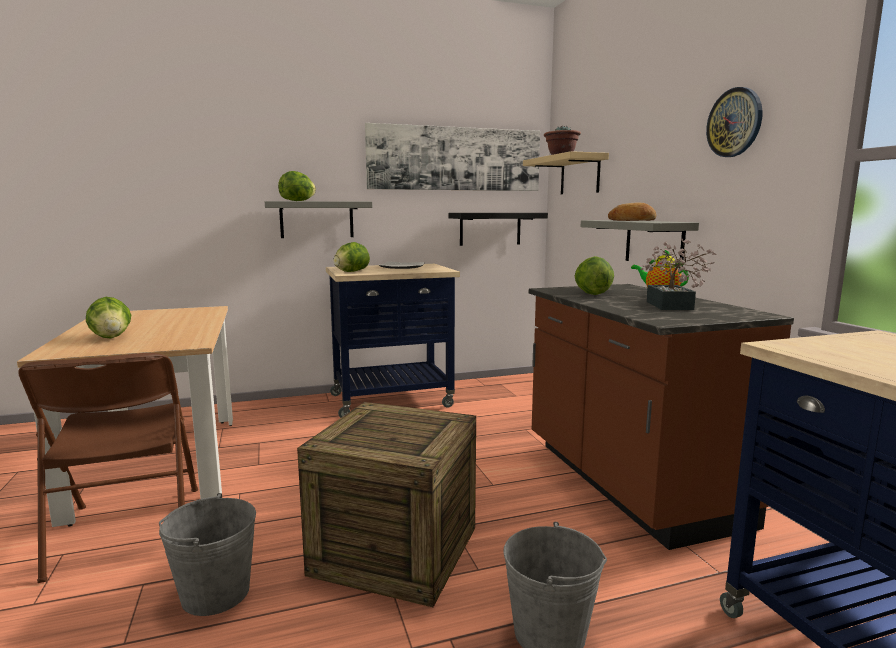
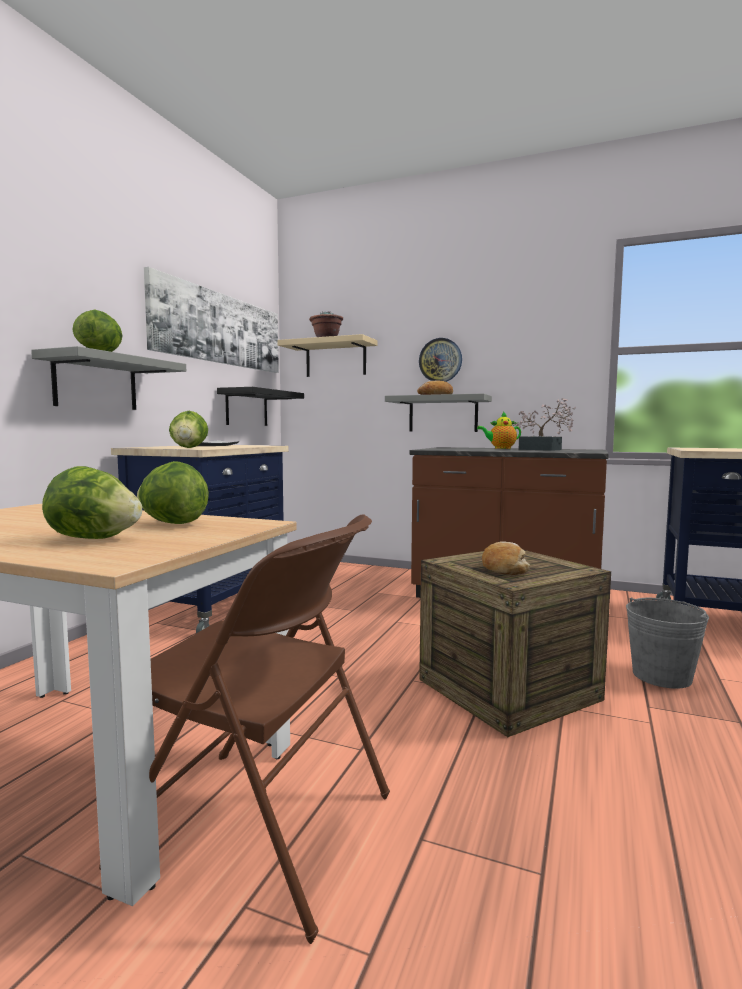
camera: 50 degrees left, 5 degrees down
grey bucket [159,493,256,616] -> none
lettuce [575,256,614,295] -> lettuce moved to [137,461,209,524]
wall clock [706,87,763,157] -> wall clock moved to [419,338,462,382]
none -> bread [482,541,530,575]

